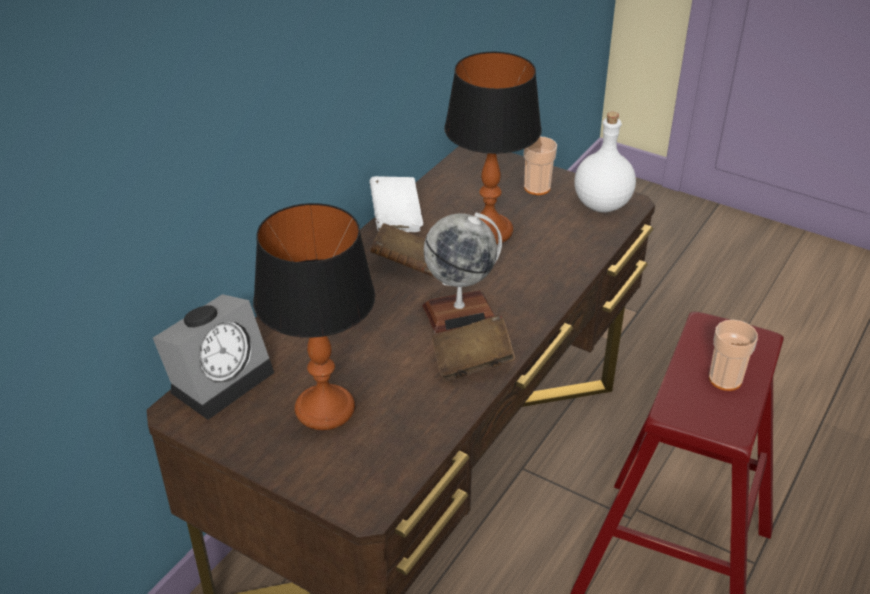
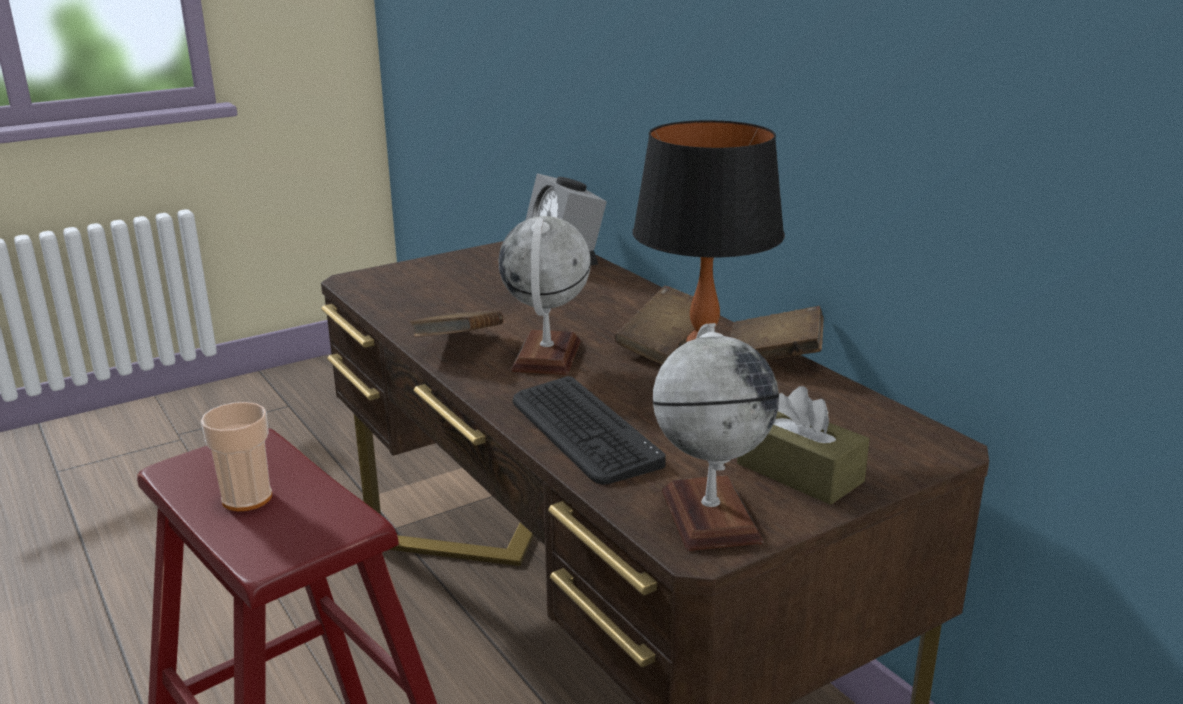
camera: 115 degrees right, 15 degrees down
table lamp [253,203,375,430] -> none
white book [369,176,423,232] -> brown book [730,306,824,360]
cup [524,136,557,195] -> brown tissue box [737,386,870,505]
white bottle [575,112,636,212] -> globe [653,323,779,551]
none -> keyboard [513,376,665,485]

